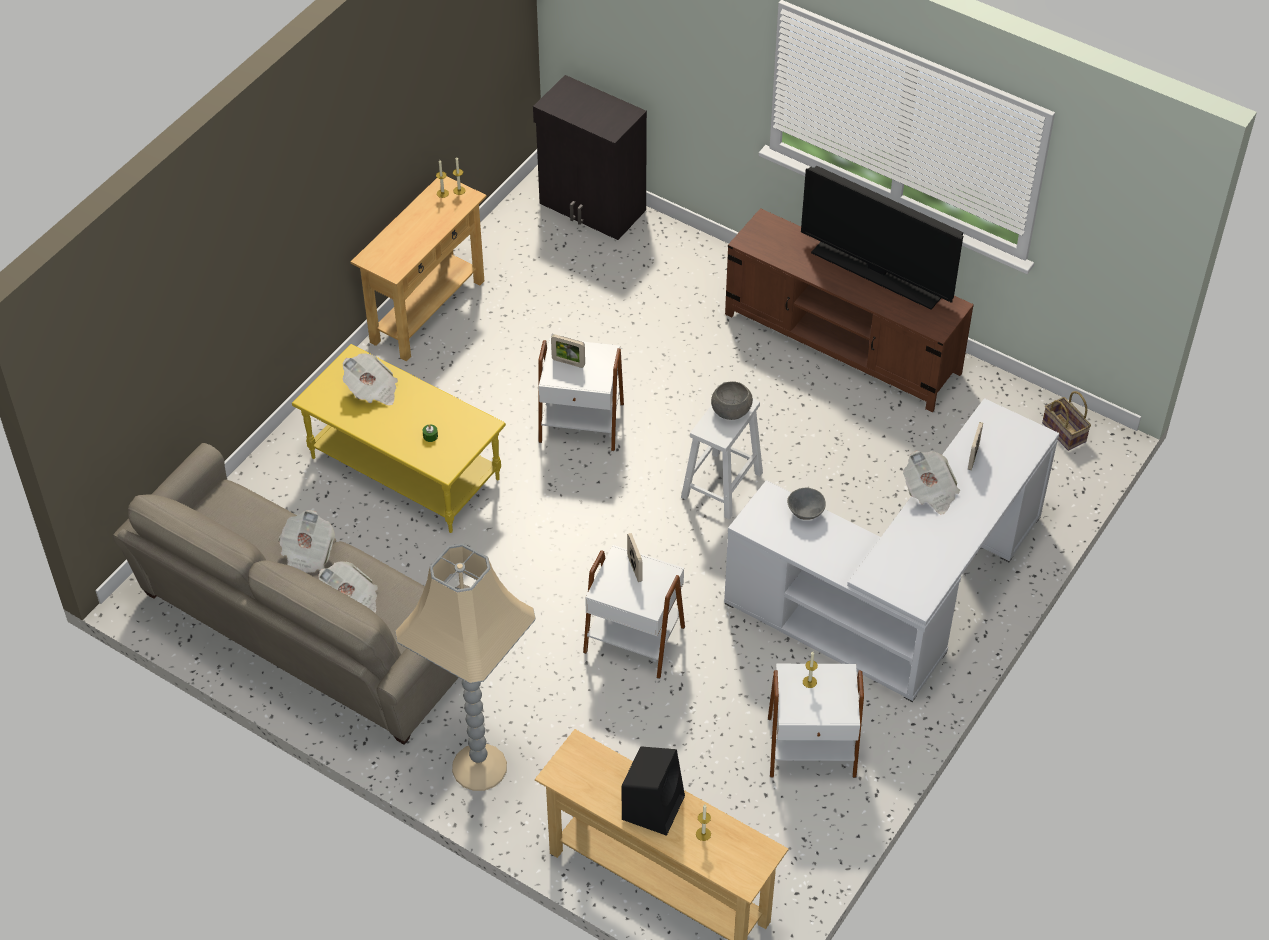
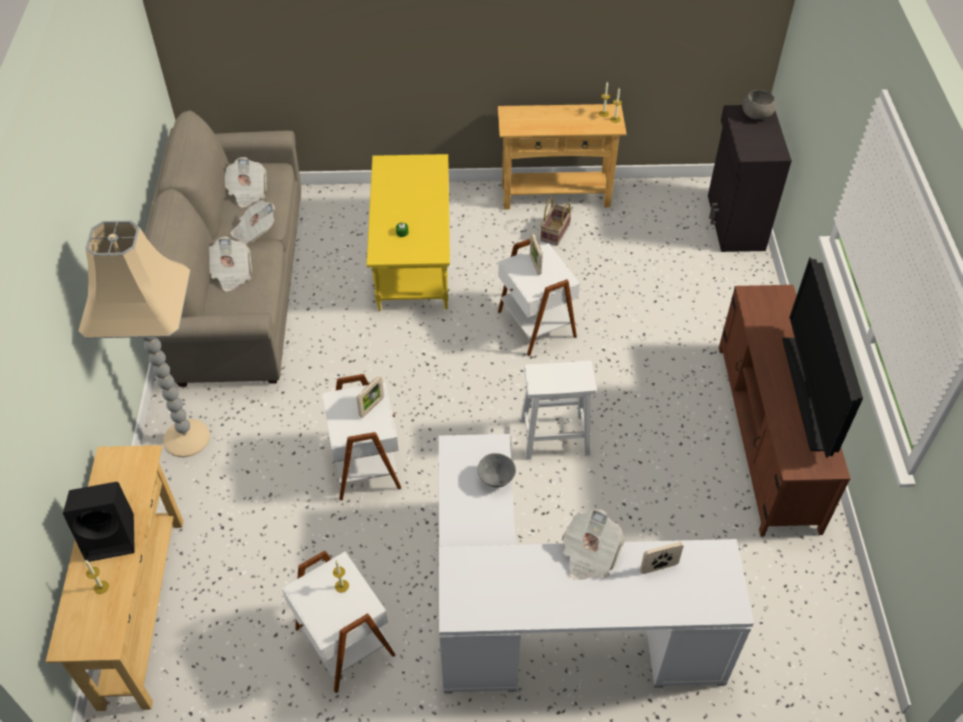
camera: 55 degrees right, 0 degrees up
newspaper [343,353,398,406] -> newspaper moved to [225,157,267,208]
grey bowl [711,382,753,420] -> grey bowl moved to [742,90,776,120]
basket [1042,391,1091,451] -> basket moved to [540,198,572,246]

